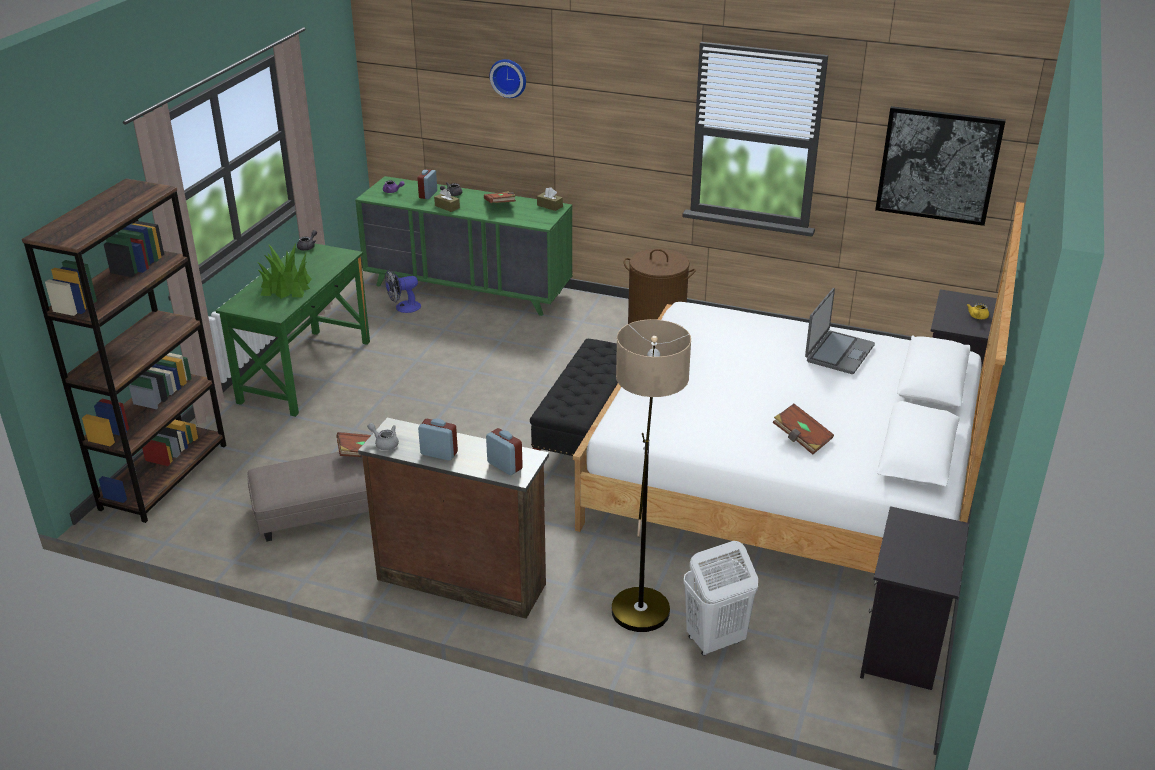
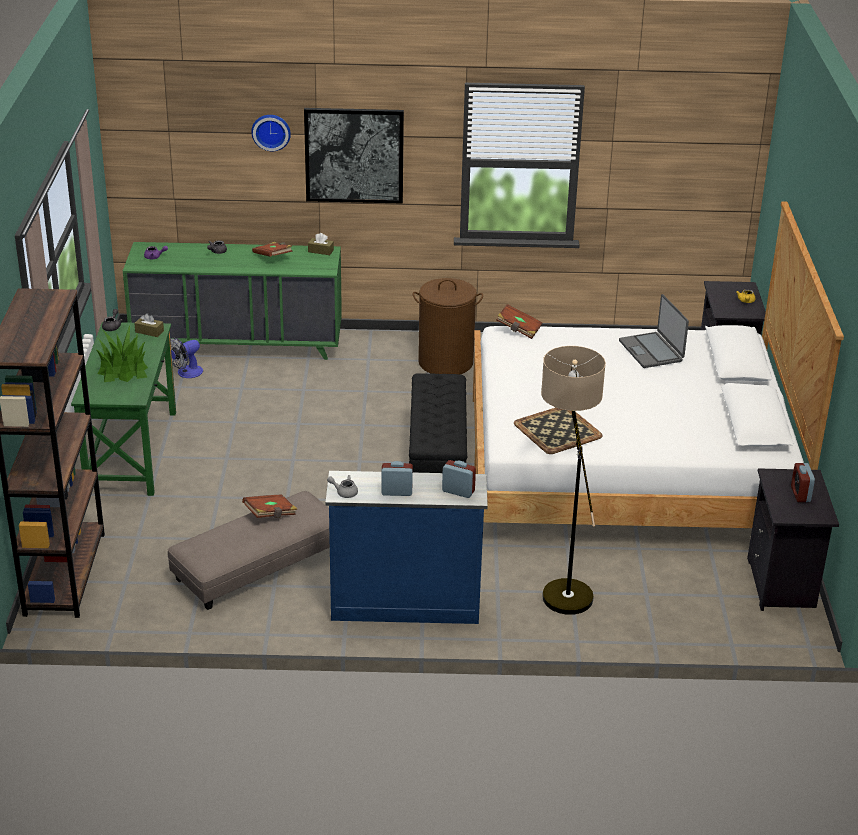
camera: 20 degrees left, 0 degrees up
brown dresser [358,418,549,619] -> blue dresser [325,471,488,624]
alarm clock [418,169,437,199] -> alarm clock moved to [791,463,815,502]
brown tissue box [434,189,460,212] -> brown tissue box moved to [134,313,164,337]
white laundry basket [684,541,758,656] -> none
brown book [772,404,834,455] -> brown book moved to [496,304,543,339]
laptop [805,288,875,374] -> laptop turned 150 degrees clockwise [619,294,689,368]
picture [875,106,1006,226] -> picture moved to [304,108,404,203]
none -> tray [514,407,603,454]

